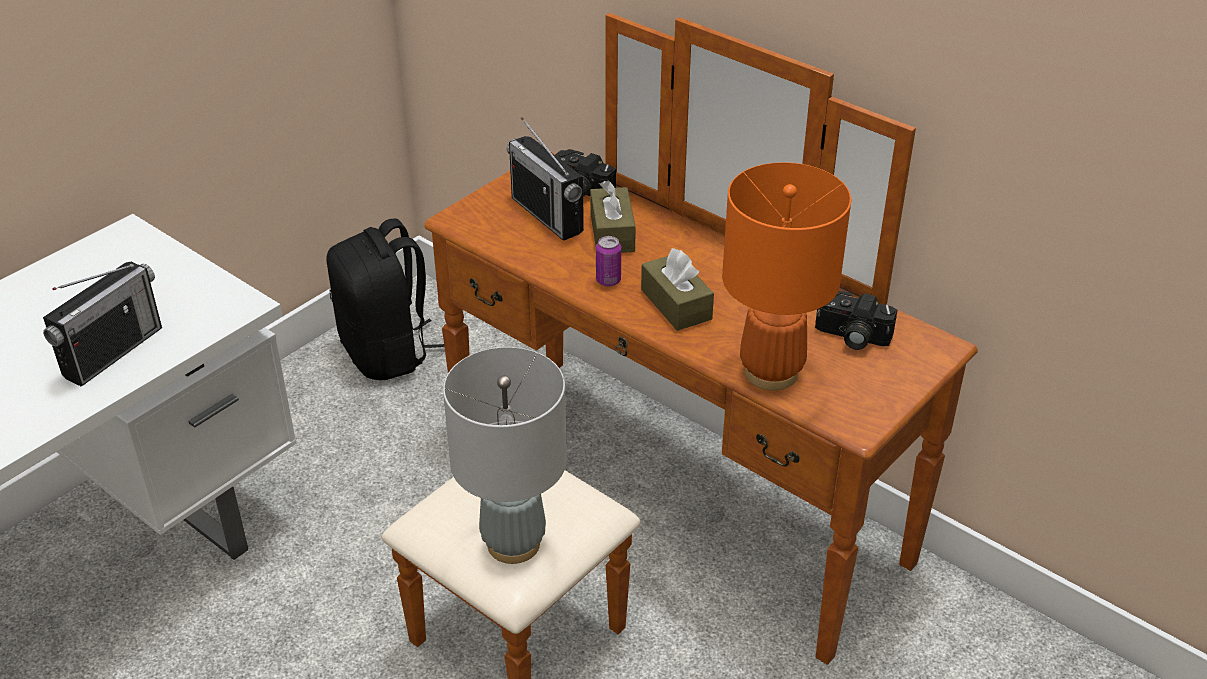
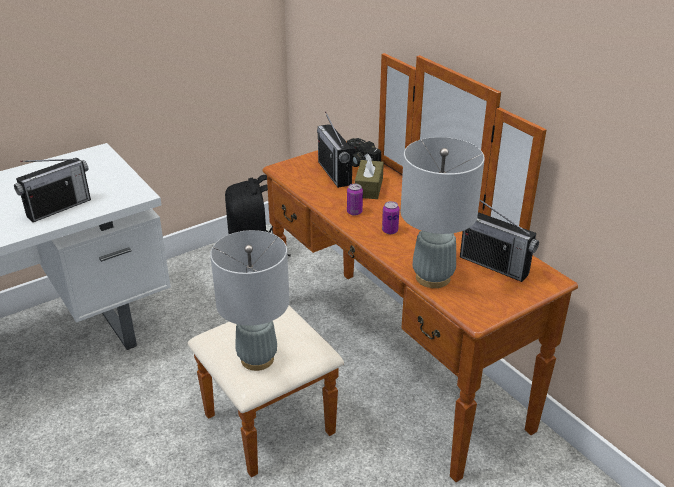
camera: 15 degrees right, 5 degrees down
brown tissue box [641,248,714,331] -> can [382,201,399,234]
orange table lamp [722,162,851,391] -> grey table lamp [401,137,485,288]
camera [815,291,897,350] -> radio [460,200,539,282]

